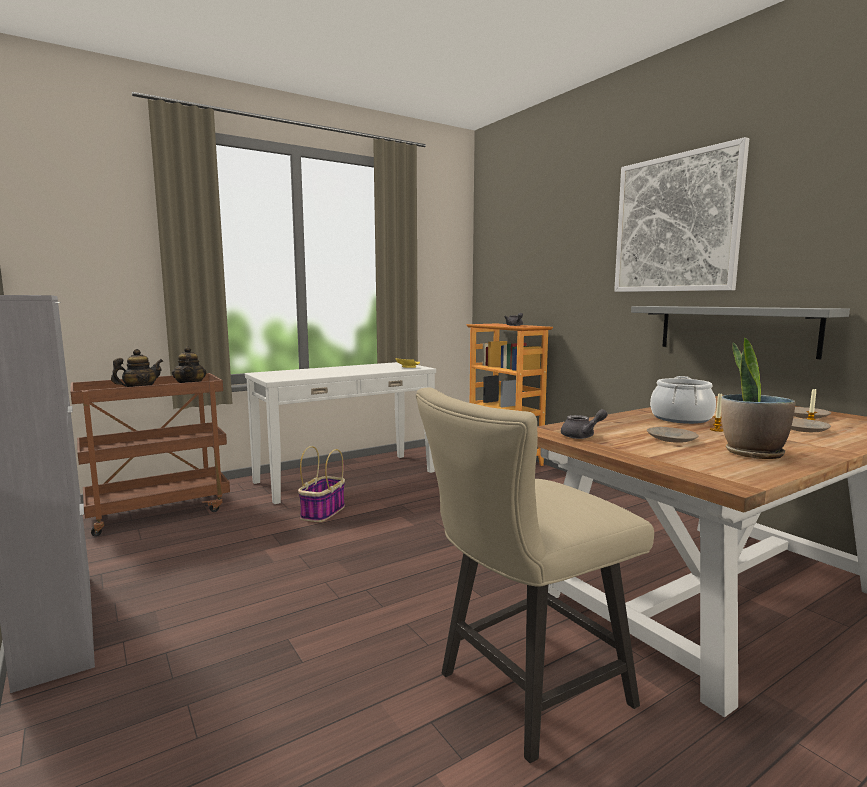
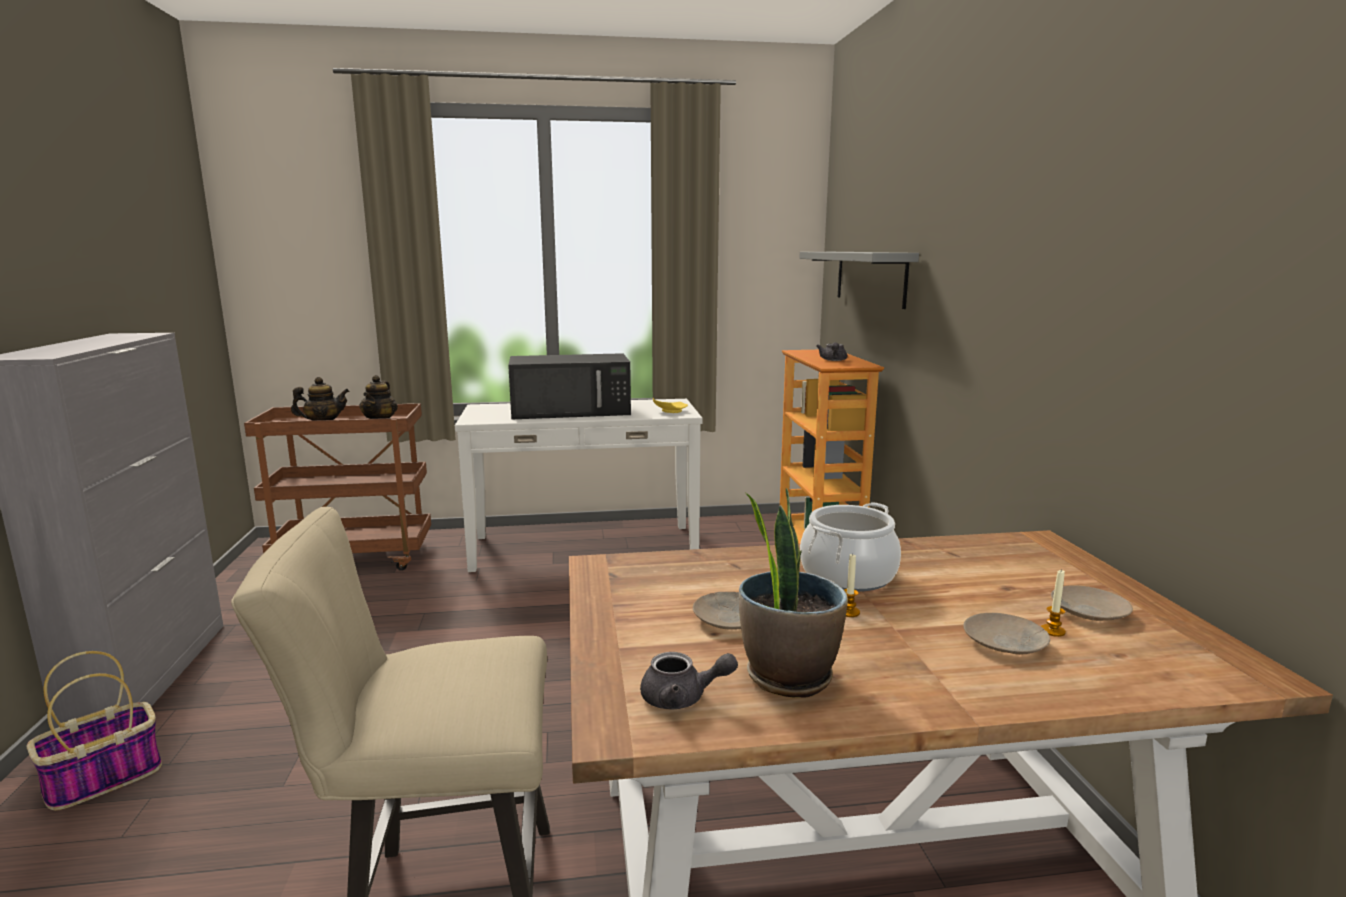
camera: 25 degrees right, 5 degrees up
basket [298,446,345,522] -> basket moved to [26,651,162,811]
grey teapot [561,409,608,439] -> grey teapot moved to [640,652,738,709]
picture [614,137,749,292] -> none
grey shelf [631,306,850,359] -> grey shelf moved to [800,252,919,309]
none -> black microwave [508,353,631,419]

